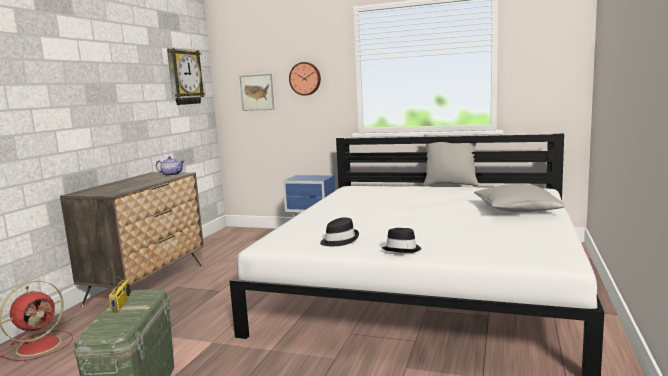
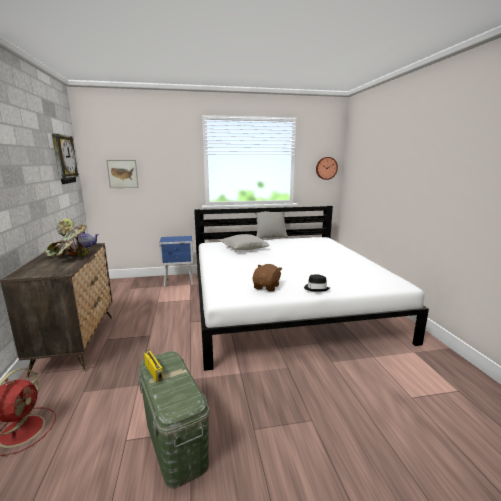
camera: 30 degrees left, 5 degrees up
wall clock [289,62,321,96] -> wall clock moved to [316,157,338,180]
black hat [320,217,359,246] -> brown plush toy [253,264,282,292]
grey pillow [474,184,566,212] -> grey pillow moved to [219,234,270,250]
none -> potted plant [45,218,88,257]

